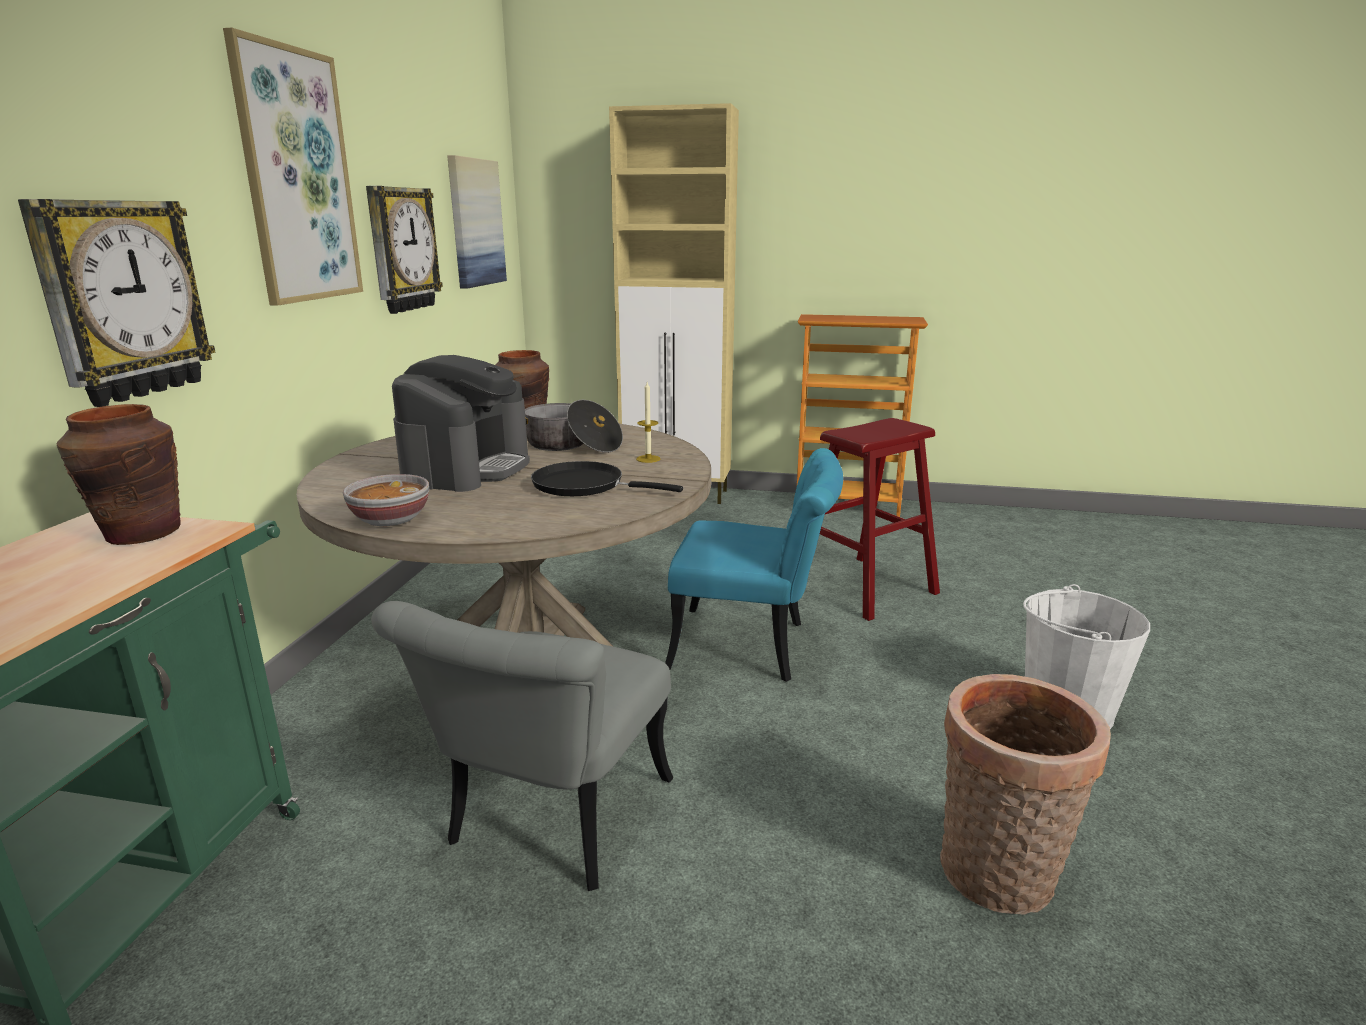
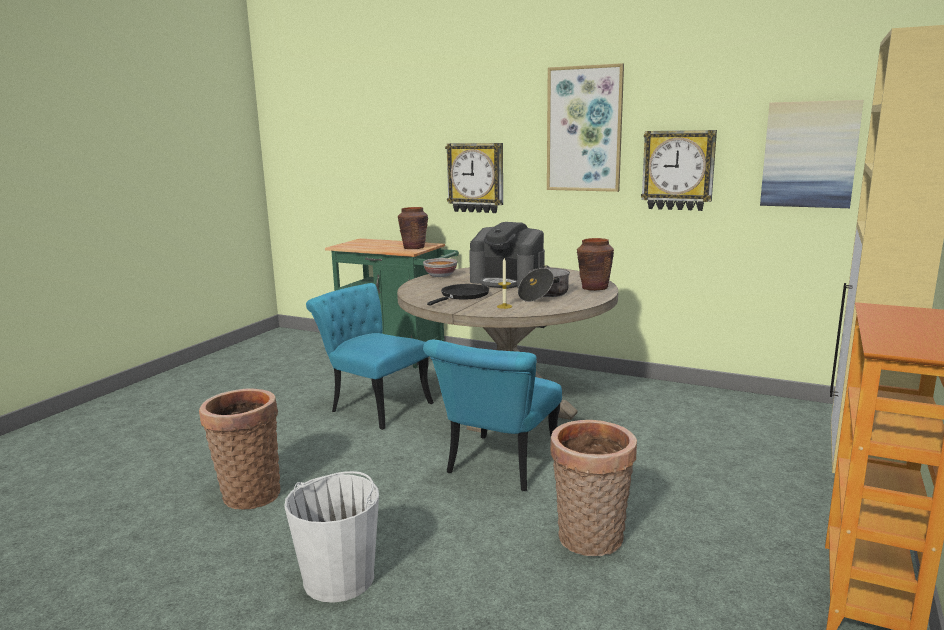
camera: 105 degrees right, 5 degrees down
grey chair [371,601,673,891] -> turquoise chair [306,283,434,430]
red stool [820,418,940,621] -> basket [550,420,637,556]

